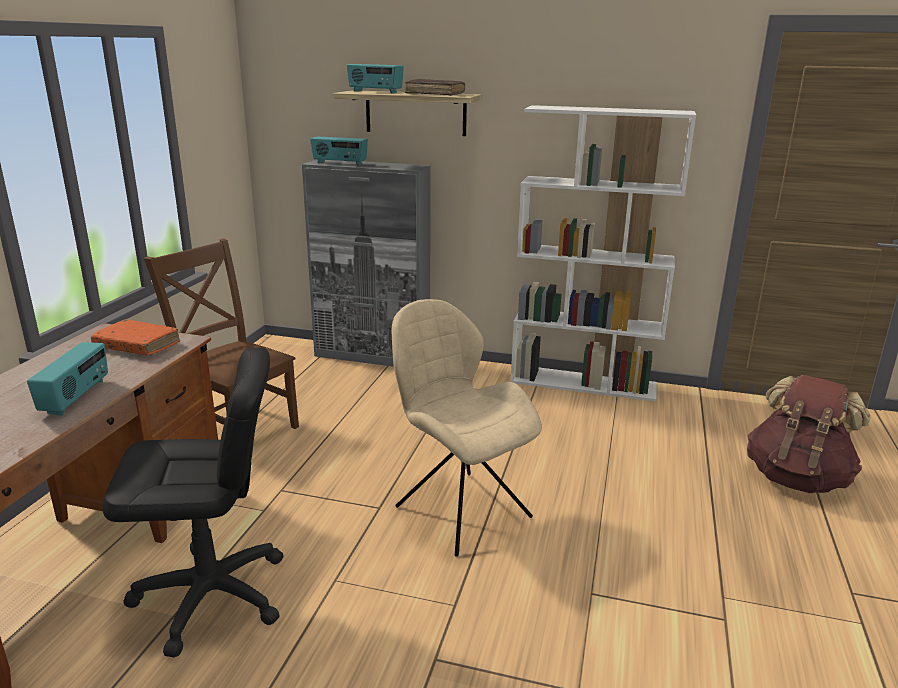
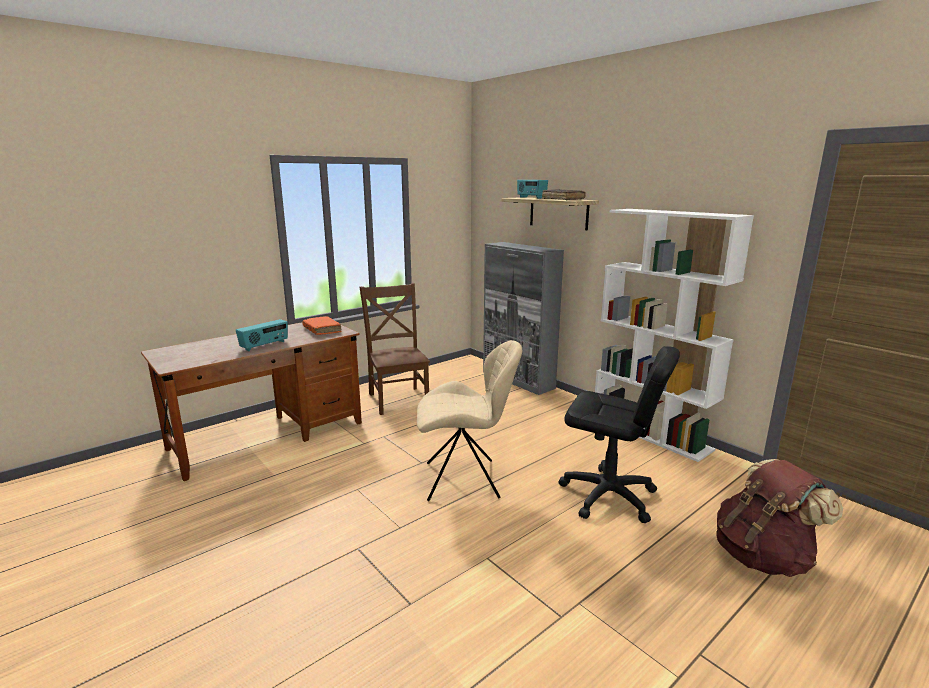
camera: 35 degrees right, 5 degrees down
black office chair [102,347,283,658] -> black office chair moved to [559,346,680,523]
radio [310,136,368,166] -> none
beige chair [392,299,542,557] -> beige chair turned 90 degrees clockwise [417,340,522,501]

